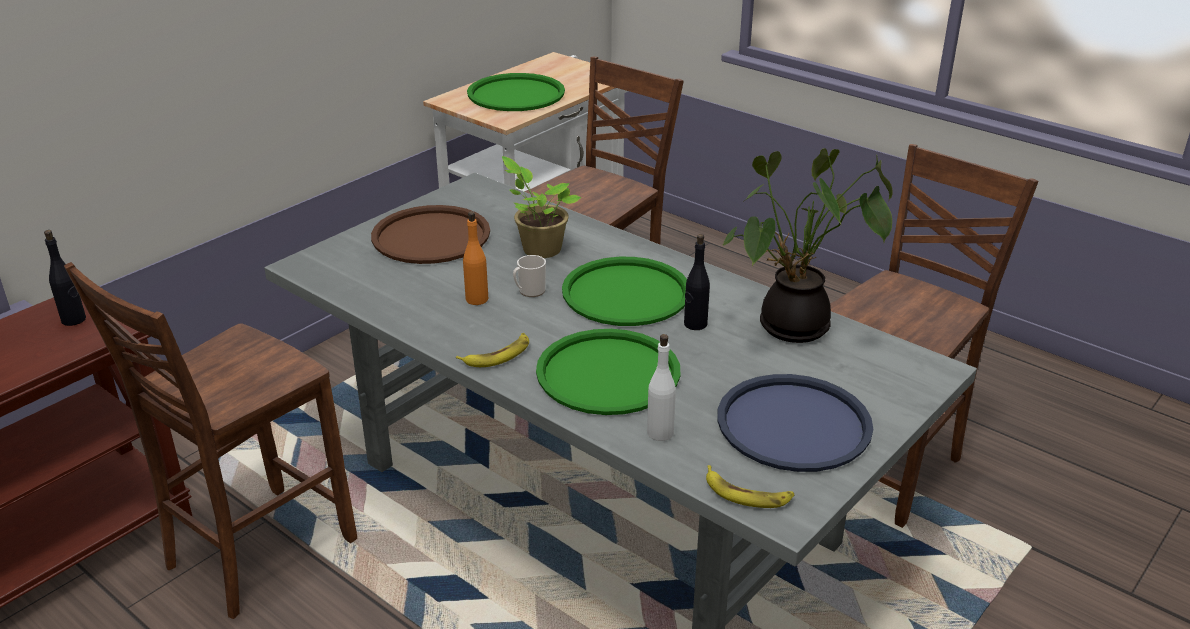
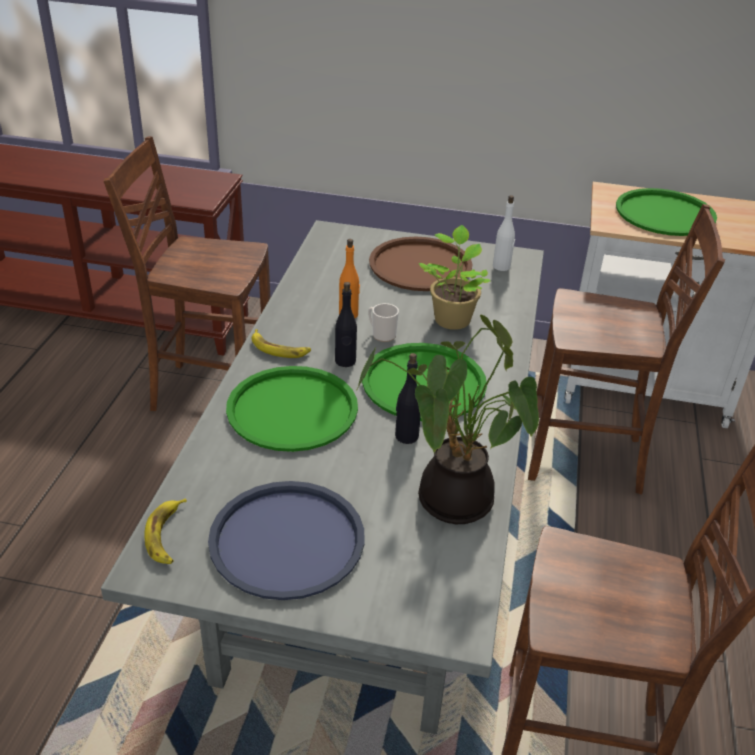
camera: 60 degrees right, 5 degrees up
black bottle [44,230,86,326] -> black bottle moved to [335,282,357,367]
white bottle [647,334,676,441] -> white bottle moved to [493,195,515,271]

